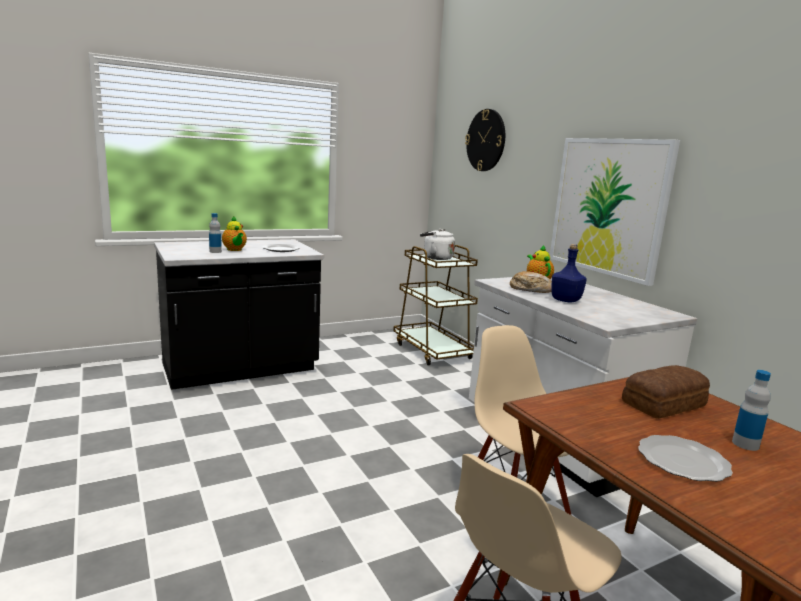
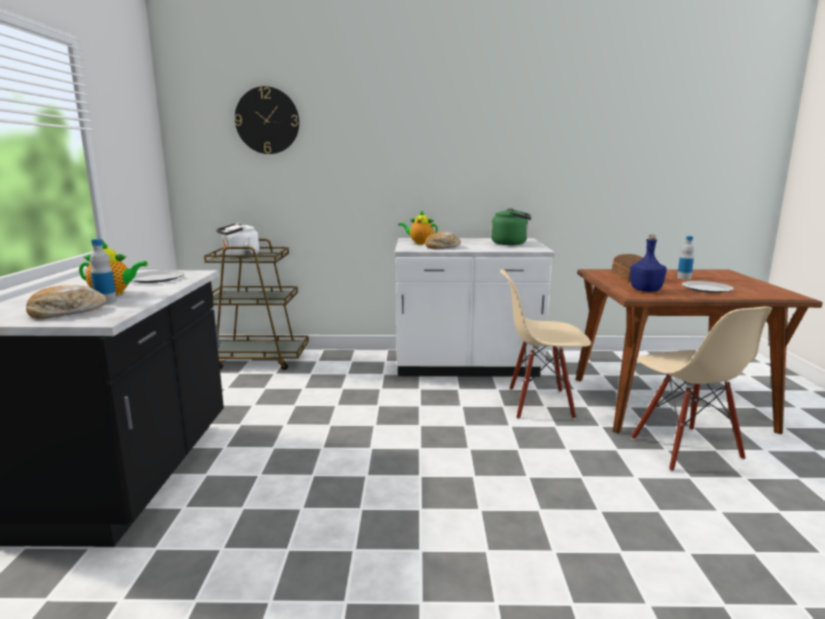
camera: 60 degrees left, 0 degrees up
picture [550,138,680,286] -> none
blue bottle [551,244,587,302] -> blue bottle moved to [630,235,667,292]
none -> bread [26,285,107,319]
none -> green kettle [491,208,532,245]

